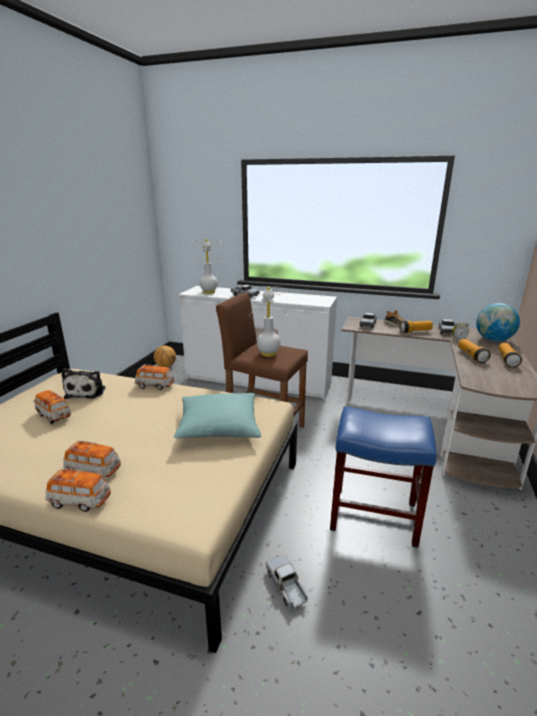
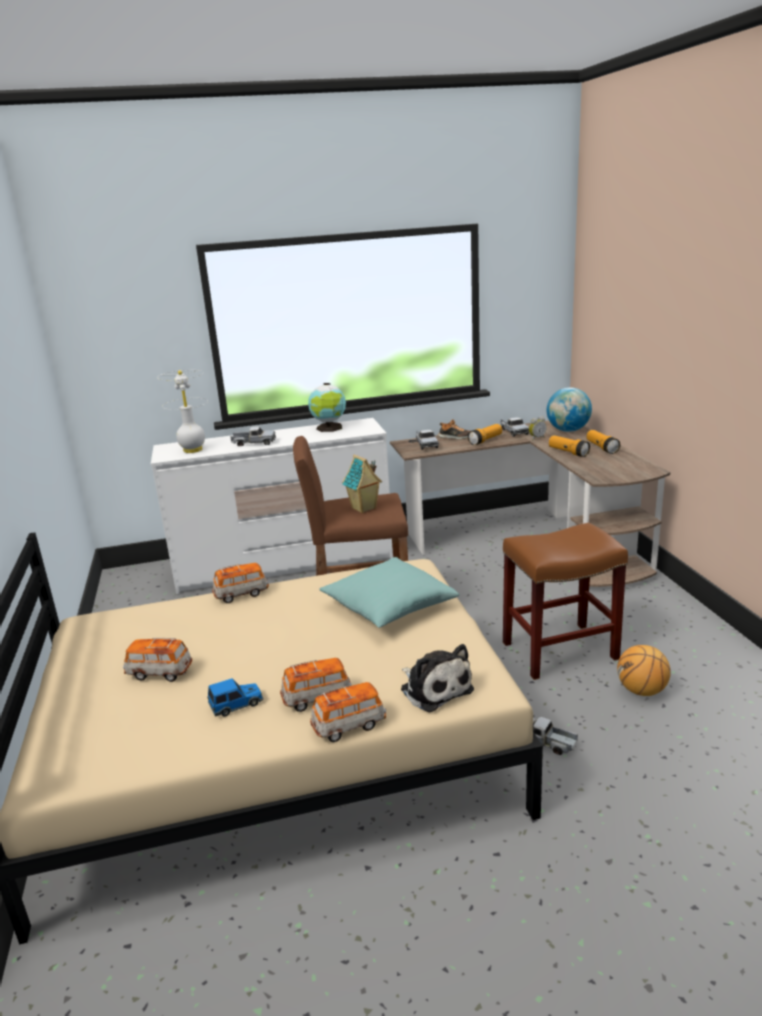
camera: 30 degrees left, 0 degrees up
plush toy [62,368,106,399] -> plush toy moved to [401,644,474,713]
basketball [154,346,176,367] -> basketball moved to [617,645,671,696]
white table lamp [249,286,288,357] -> toy house [342,454,382,513]
blue stool [330,406,437,548] -> brown stool [503,523,628,680]
none -> toy car [207,678,264,716]
none -> globe [308,383,346,432]

